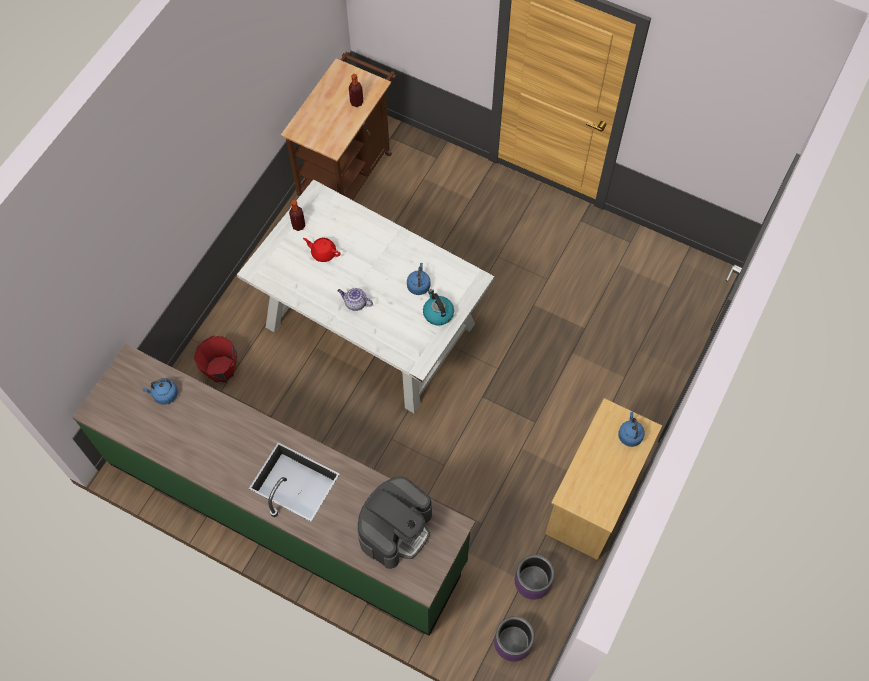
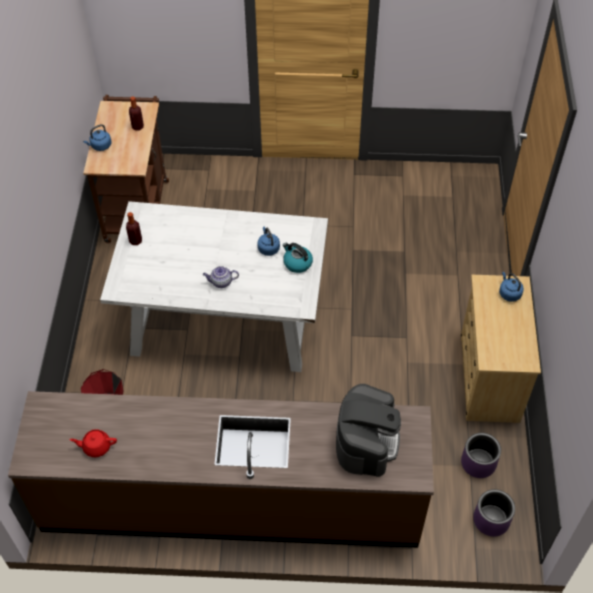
camera: 25 degrees left, 10 degrees down
green counter [72,344,475,636] -> brown counter [8,391,434,548]
blue kettle [142,378,178,405] -> blue kettle moved to [83,124,111,151]
red teapot [303,238,341,262] -> red teapot moved to [70,429,117,457]

